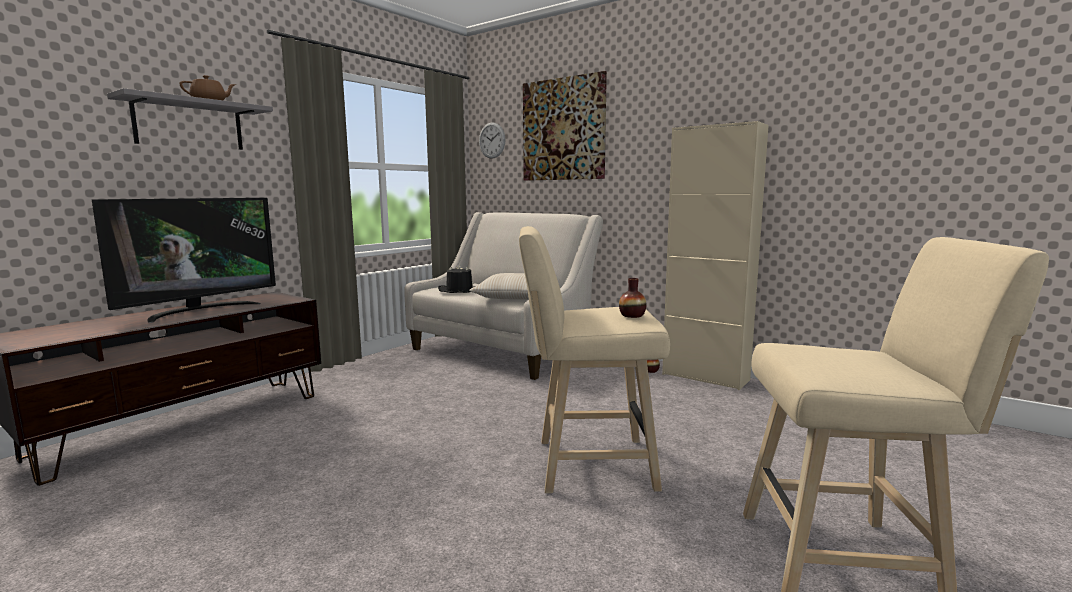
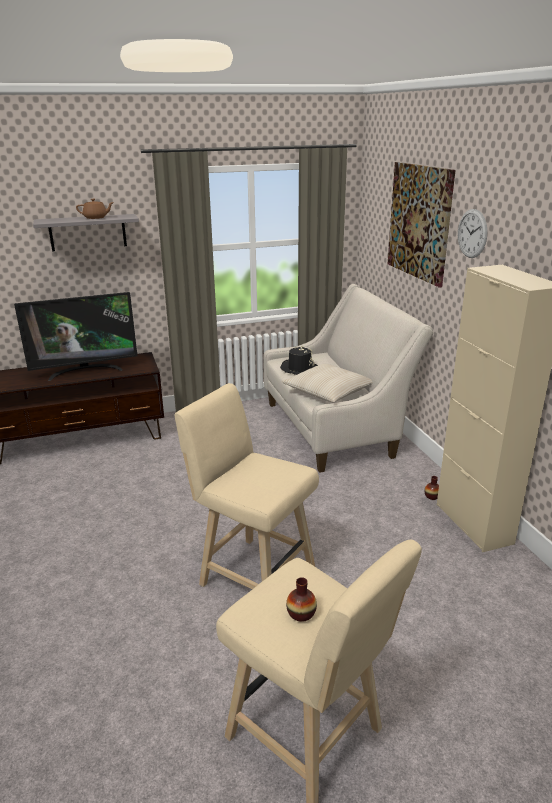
camera: 35 degrees right, 15 degrees up
wall clock [479,122,506,159] -> wall clock moved to [458,209,487,258]
vase [619,278,647,318] -> vase moved to [286,577,317,622]

